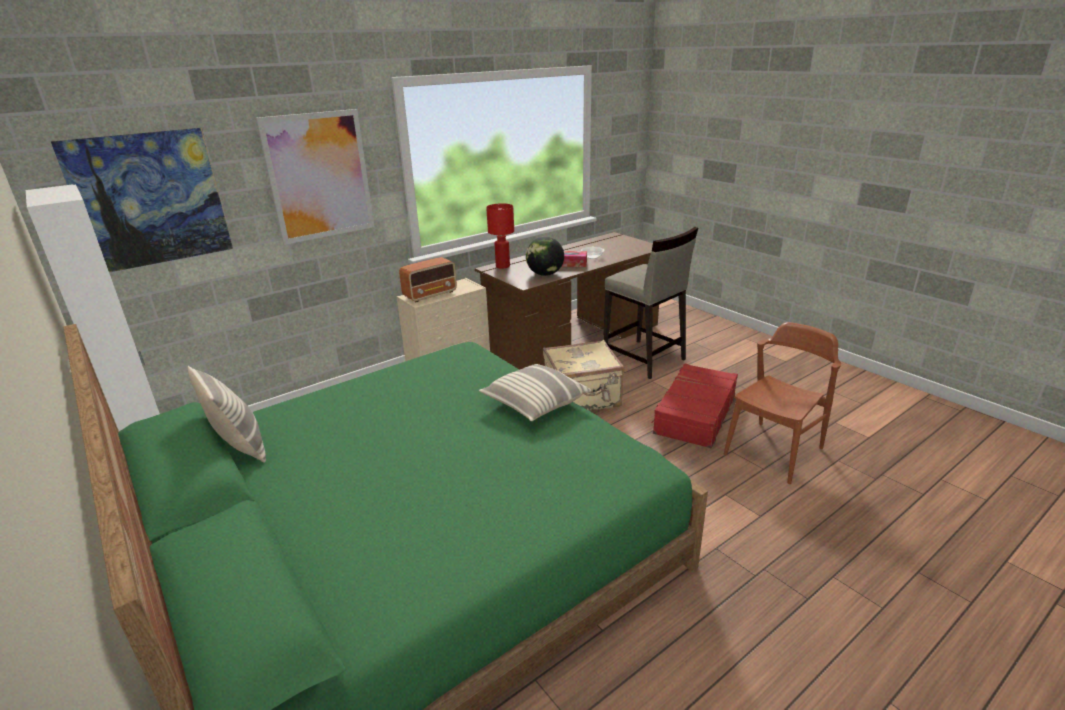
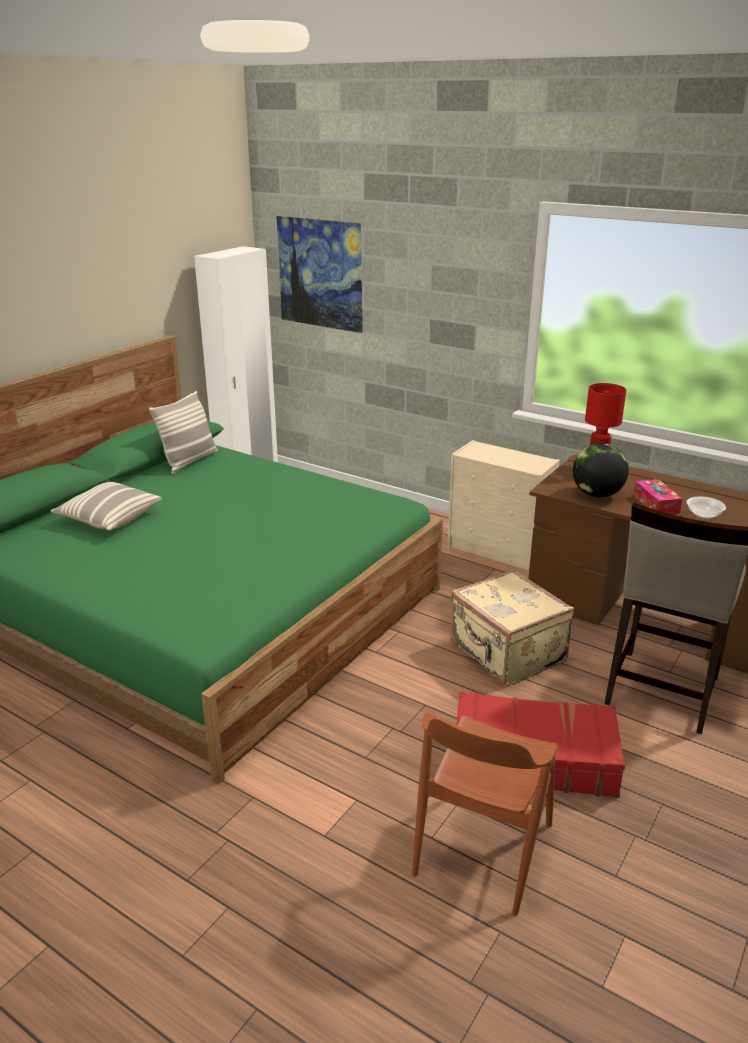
camera: 70 degrees right, 0 degrees up
picture [256,109,375,245] -> none
radio [399,257,457,302] -> none
pillow [479,364,591,421] -> pillow moved to [51,482,162,530]
brown chair [724,322,841,484] -> brown chair turned 90 degrees clockwise [412,711,558,916]

